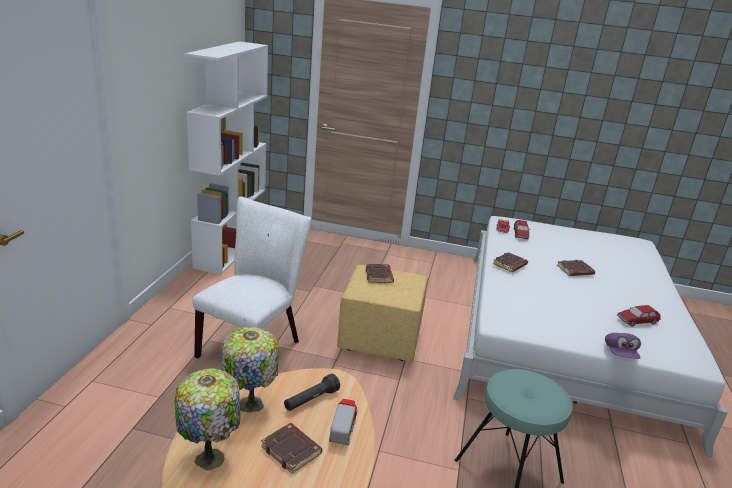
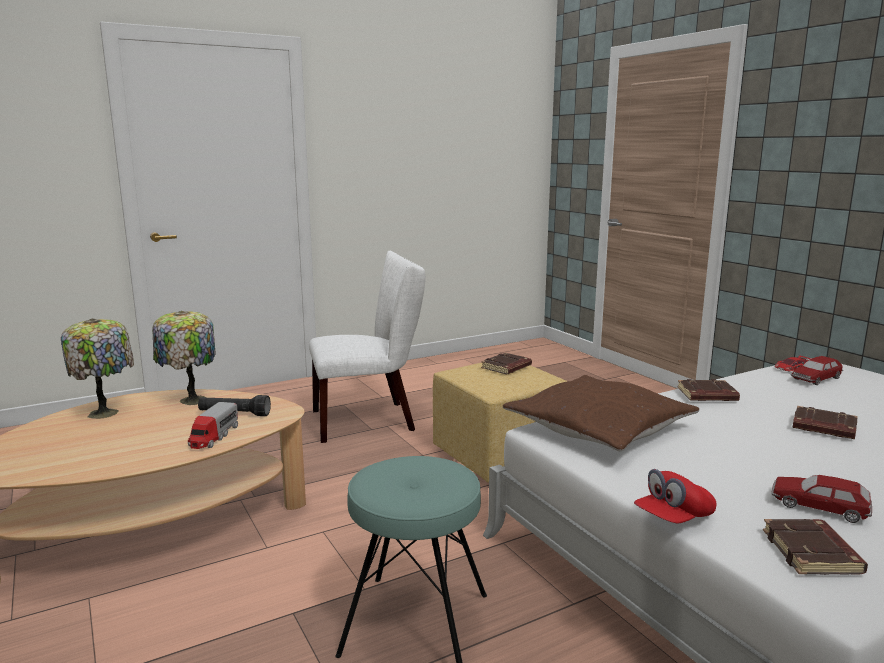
camera: 50 degrees right, 10 degrees down
white bookcase [184,41,268,275] -> none
brown book [261,423,322,474] -> brown book moved to [763,519,868,575]
toy truck [329,399,358,446] -> toy truck turned 135 degrees clockwise [188,402,238,449]
purple cap [605,333,641,359] -> red cap [634,469,716,523]
none -> brown pillow [503,375,699,451]

